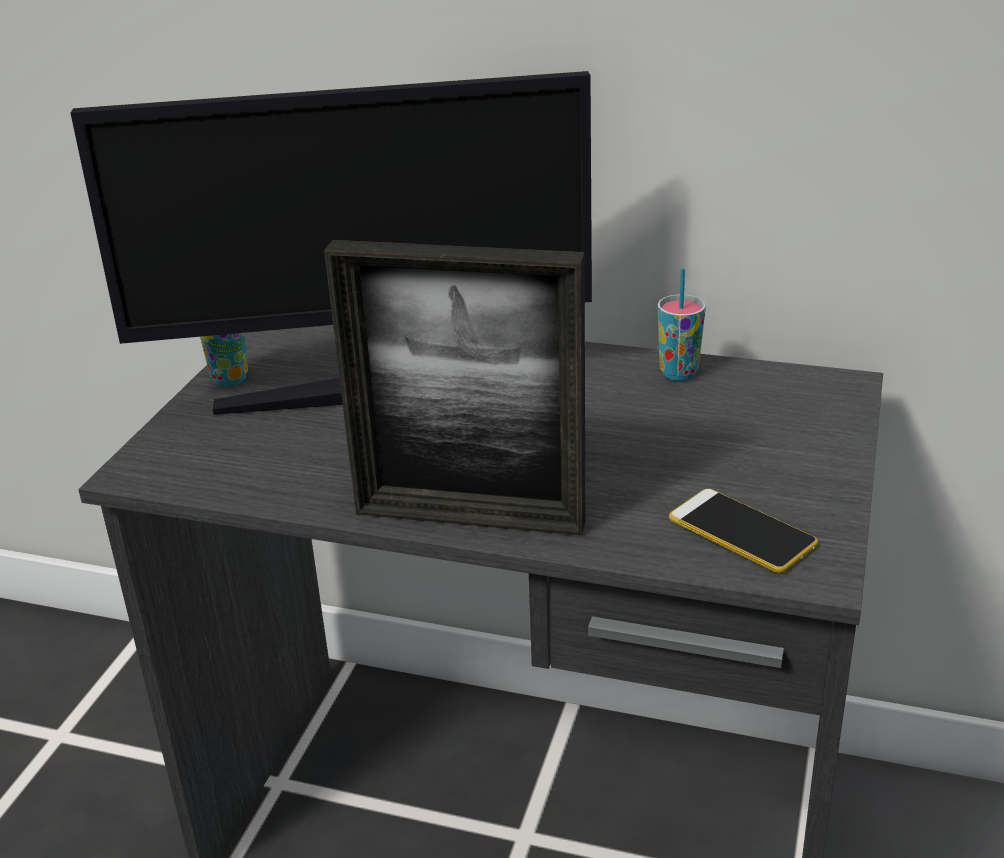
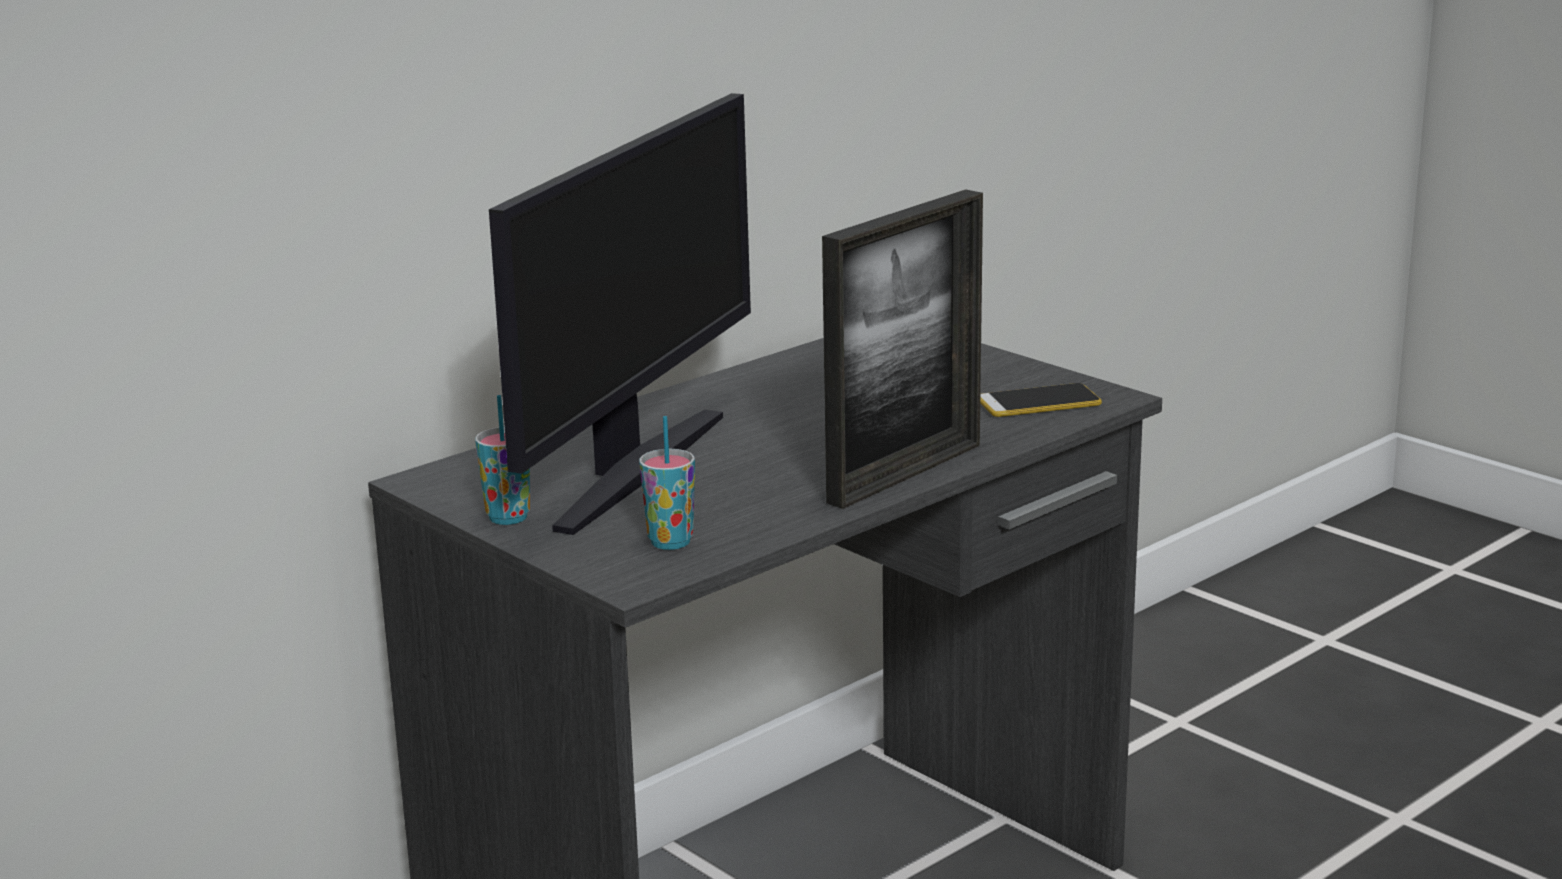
camera: 60 degrees left, 10 degrees down
cup [657,268,706,381] -> cup moved to [639,416,695,550]

